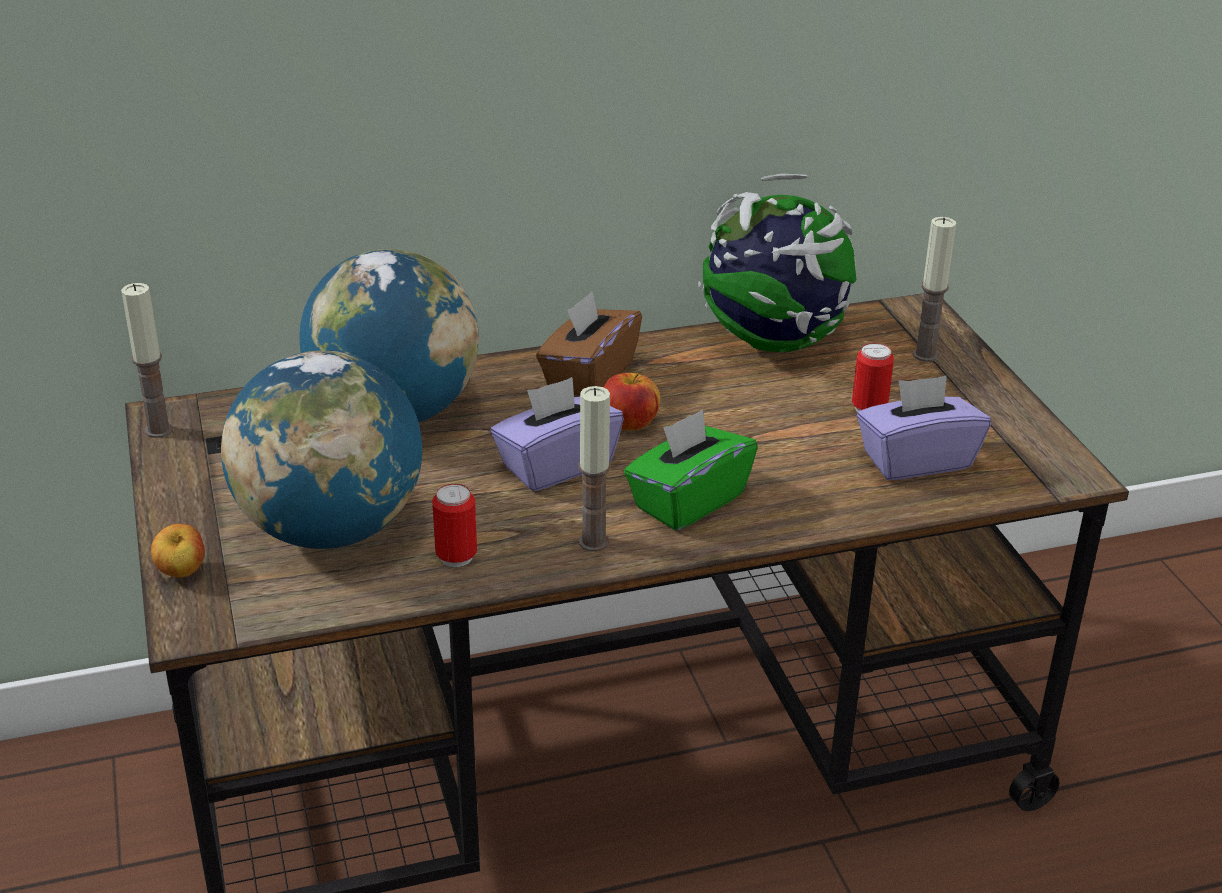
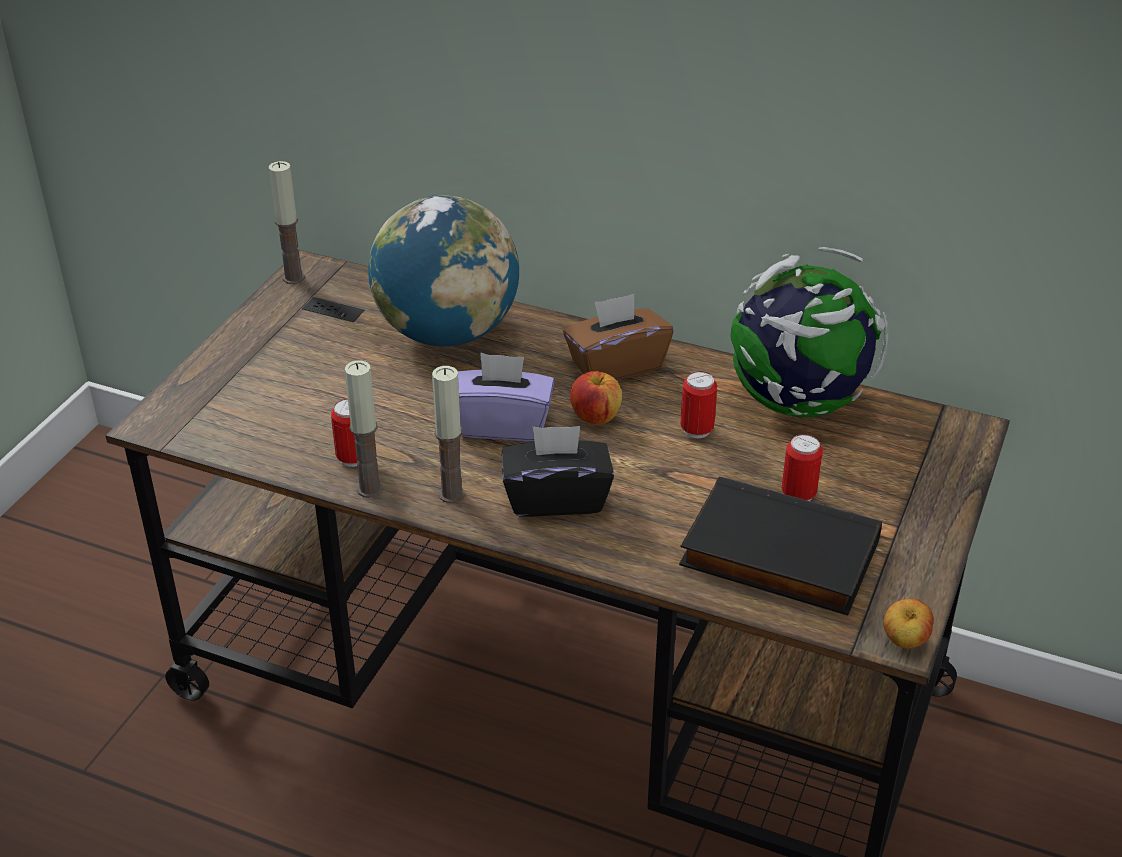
camera: 40 degrees right, 5 degrees up
apple [151,523,205,578] -> apple moved to [883,599,934,649]
globe [221,351,422,549] -> none
green tissue box [624,409,758,531] -> black tissue box [502,426,614,517]
purple tissue box [857,376,991,480] -> black book [679,476,882,616]
candle [912,217,956,362] -> candle moved to [345,360,383,498]
none -> can [680,371,717,438]

